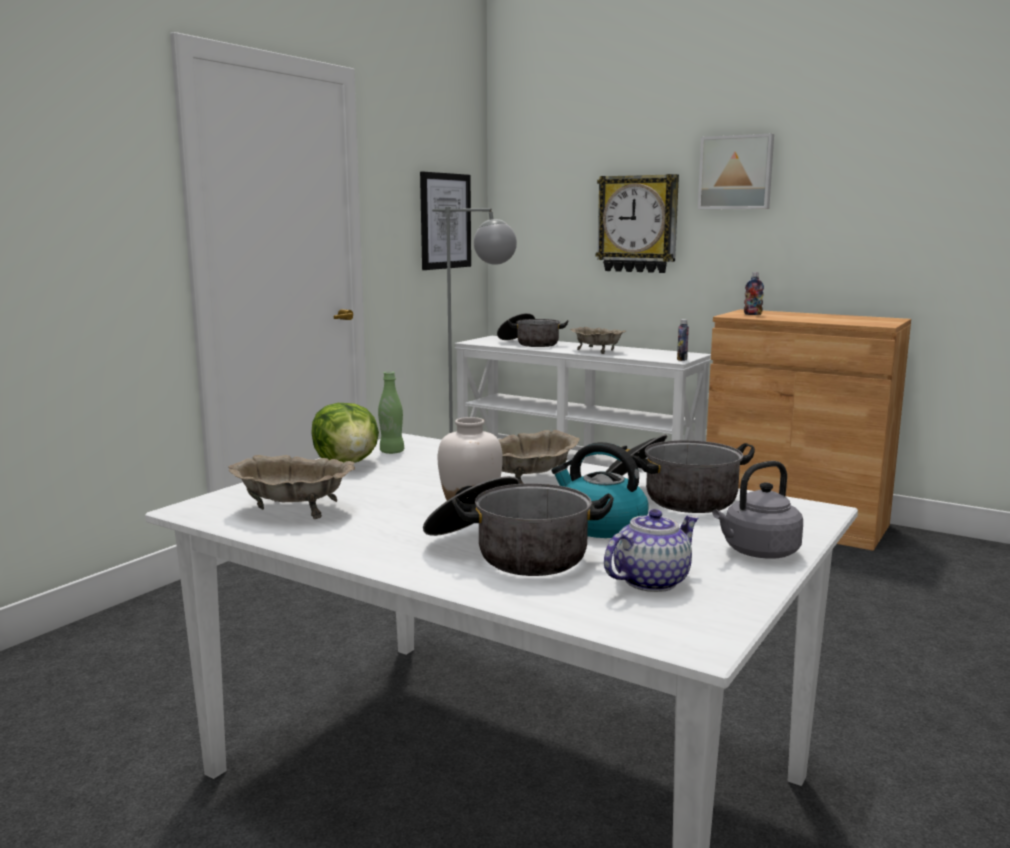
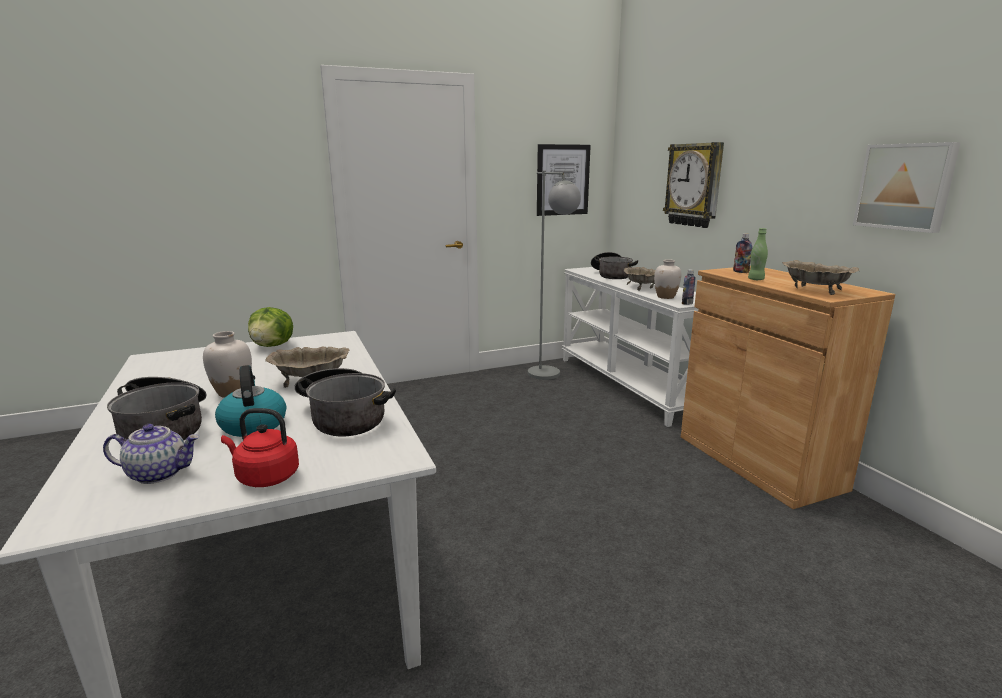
camera: 35 degrees right, 5 degrees up
beige bowl [228,455,355,519] -> beige bowl moved to [782,260,859,295]
green bottle [378,371,404,454] -> green bottle moved to [748,228,768,280]
picture [698,133,774,209] -> picture moved to [853,142,961,233]
grey kettle [713,461,803,559] -> red kettle [221,408,299,487]
none -> white vase [654,259,681,299]

